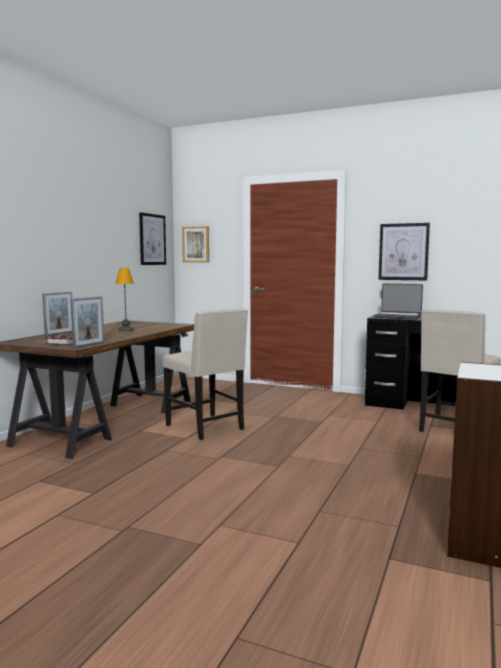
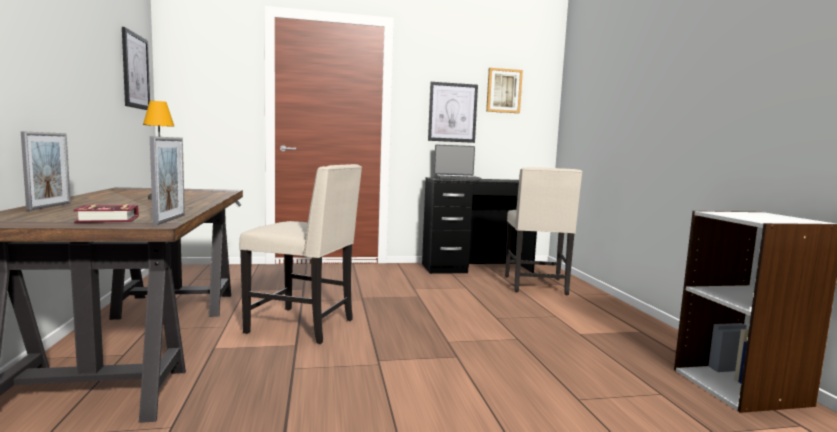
camera: 35 degrees left, 0 degrees up
picture [182,226,209,263] -> picture moved to [486,68,523,113]

